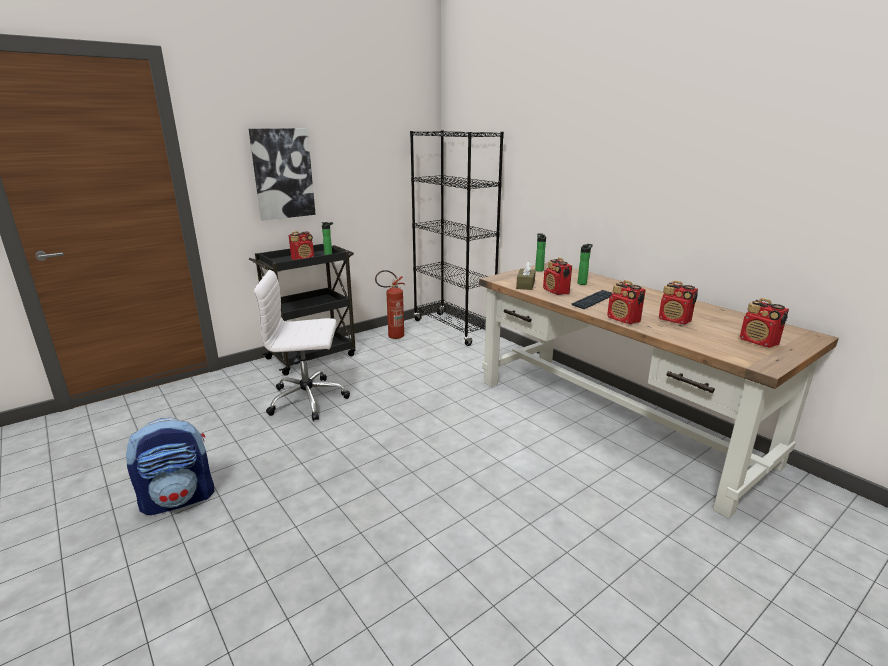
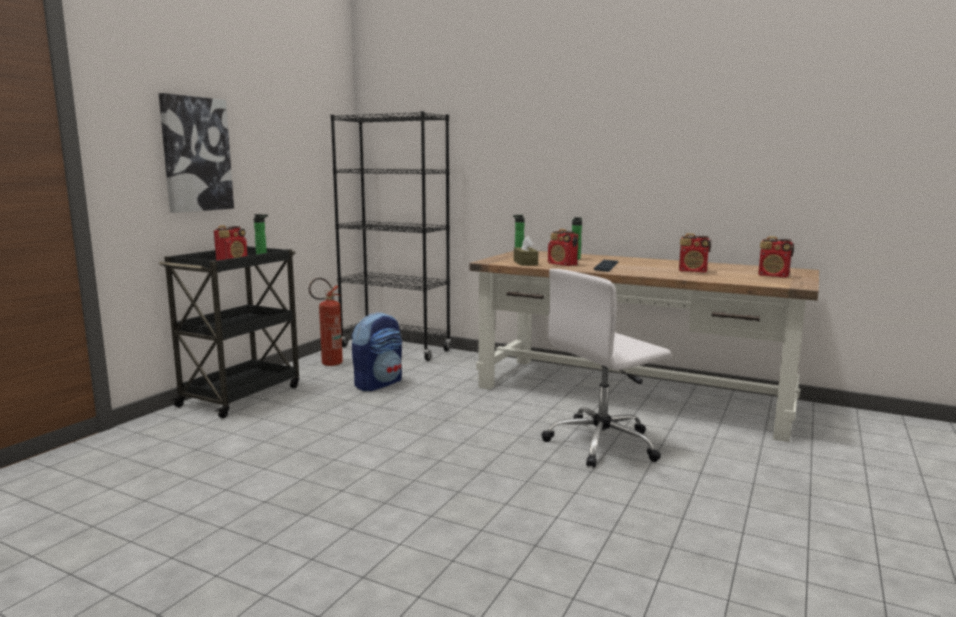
camera: 25 degrees left, 10 degrees down
backpack [126,418,214,515] -> backpack moved to [351,312,402,391]
white office chair [254,270,350,421] -> white office chair moved to [541,269,671,468]
radio [607,280,646,324] -> none

